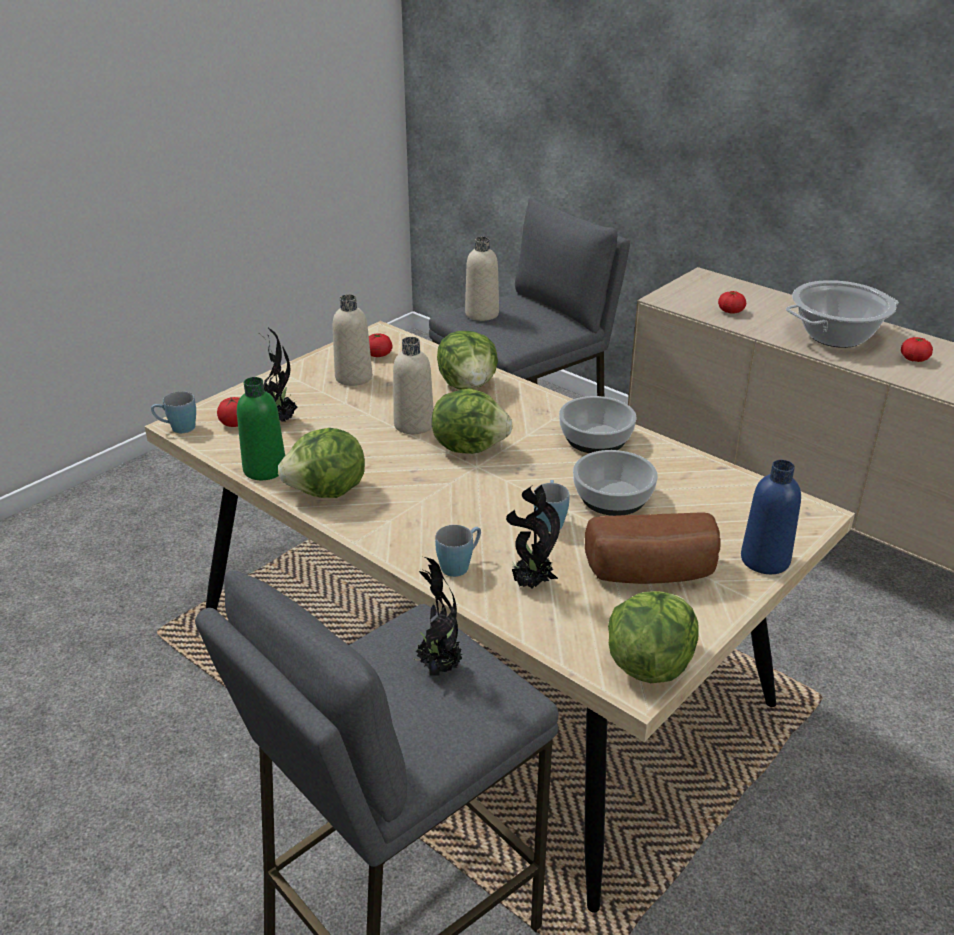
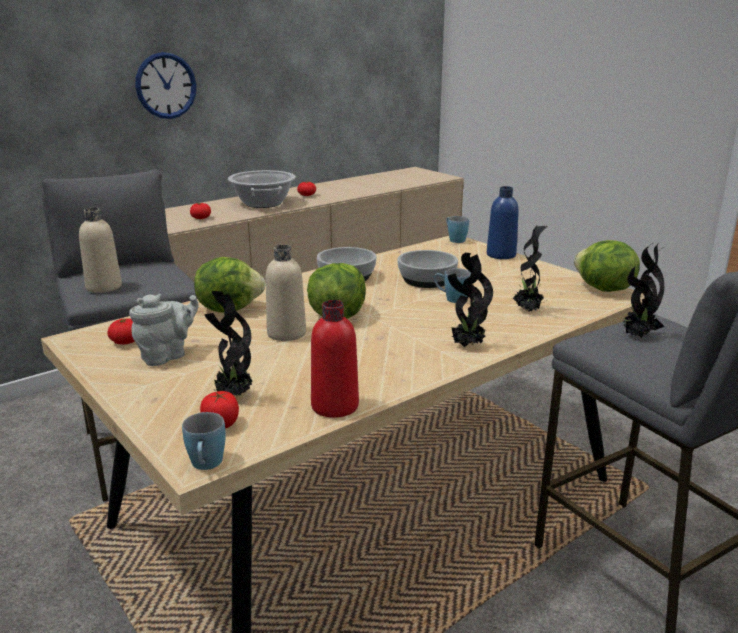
camera: 80 degrees left, 10 degrees down
green bottle [237,377,285,480] -> red bottle [311,300,359,418]
lettuce [278,428,365,498] -> none
beige bottle [333,294,372,386] -> grey teapot [129,294,199,366]
blue mug [435,525,481,577] -> blue mug moved to [446,216,469,243]
bread [585,512,721,584] -> none
none -> wall clock [135,52,197,119]
none -> potted plant [448,253,493,348]

